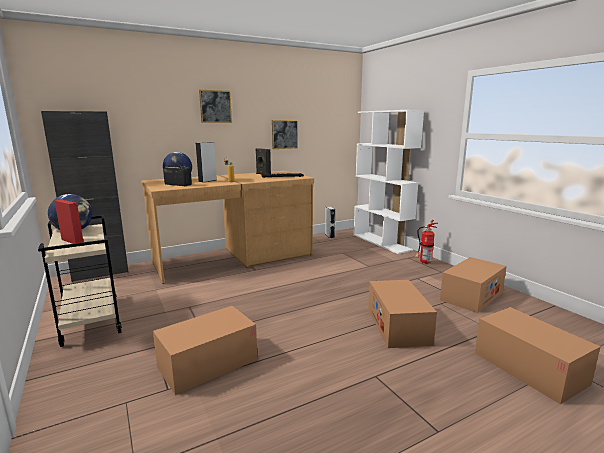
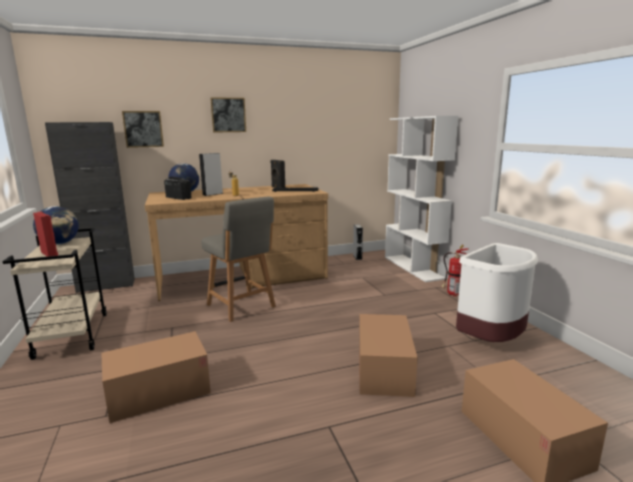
camera: 10 degrees right, 0 degrees up
picture [272,120,298,149] -> picture moved to [122,111,164,148]
cardboard box [440,257,507,313] -> white trash can [456,243,538,342]
none -> grey chair [201,197,276,322]

